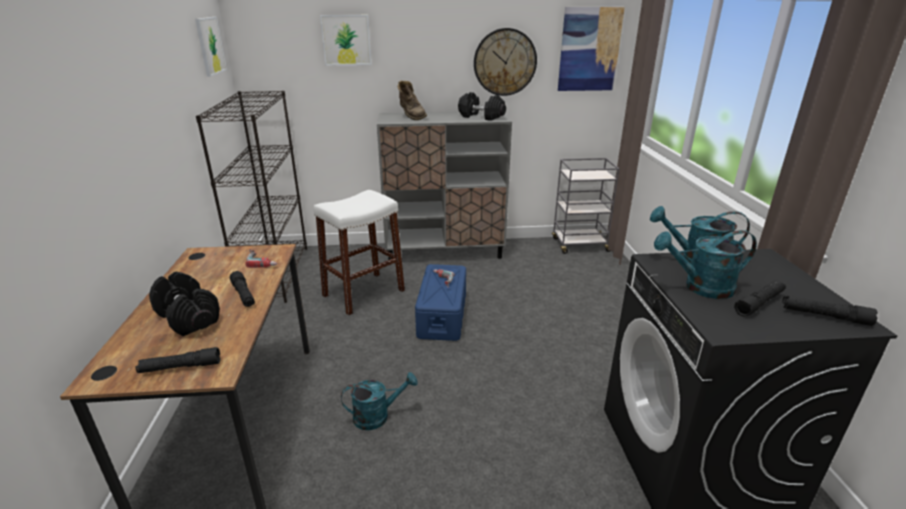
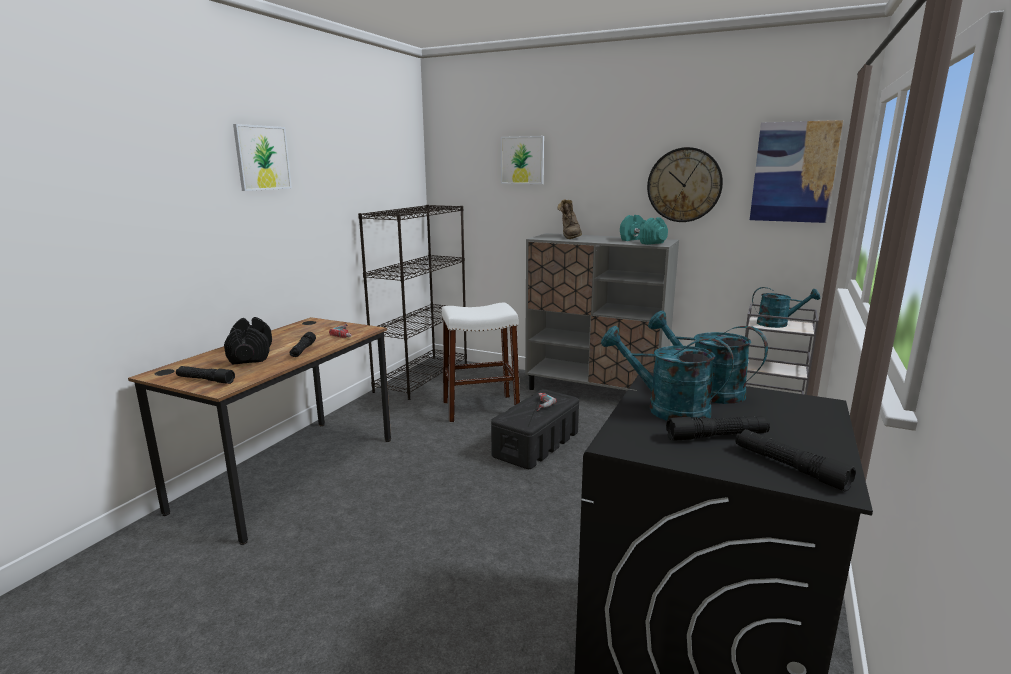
camera: 30 degrees right, 10 degrees down
picture [195,17,227,77] -> picture moved to [233,124,292,191]
turquoise watering can [341,372,418,430] -> turquoise watering can moved to [752,287,820,328]
blue storage box [415,264,466,341] -> black storage box [491,389,579,469]
black dumbbell [458,92,506,121] -> turquoise dumbbell [620,215,668,245]

